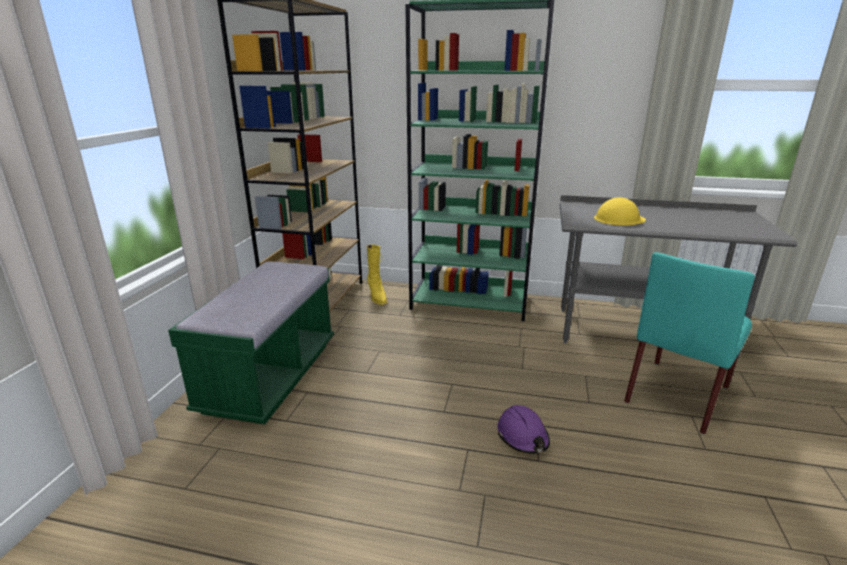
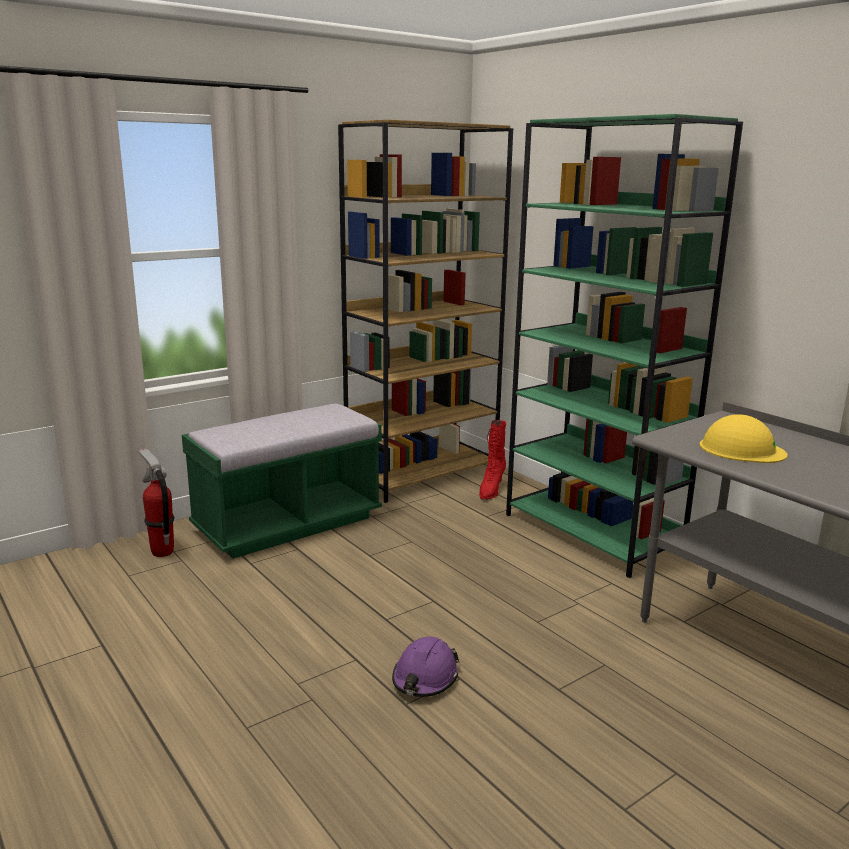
camera: 40 degrees right, 5 degrees down
yellow boot [367,245,387,305] -> red boot [479,420,506,499]
turquoise chair [624,252,755,434] -> none
none -> fire extinguisher [138,448,175,557]

